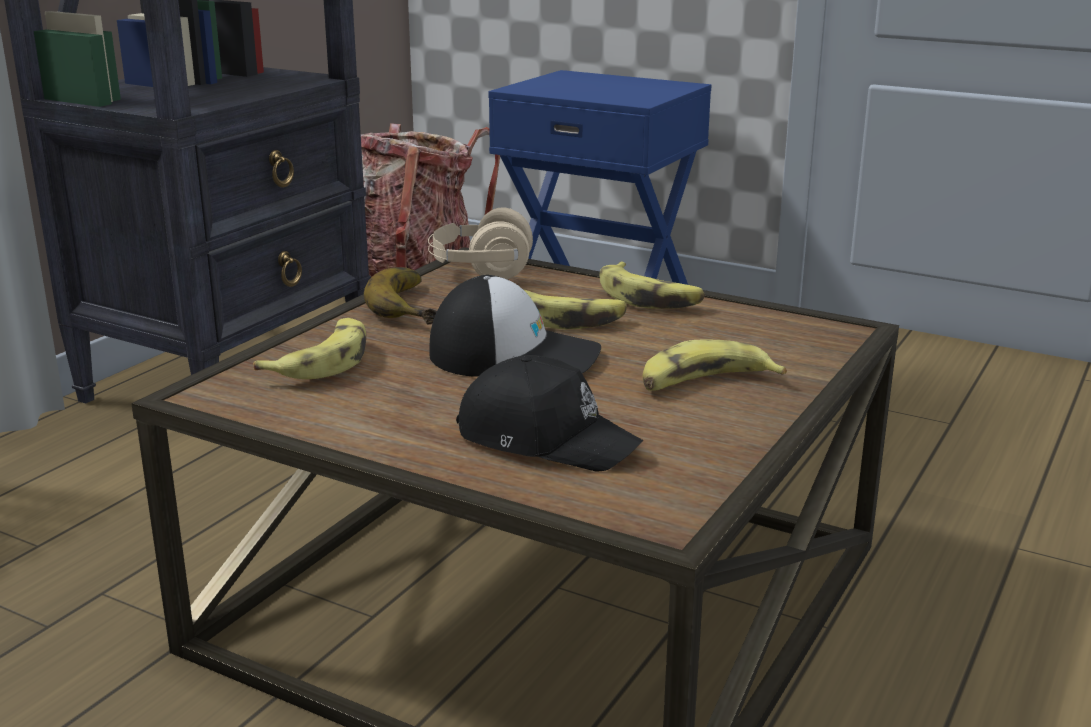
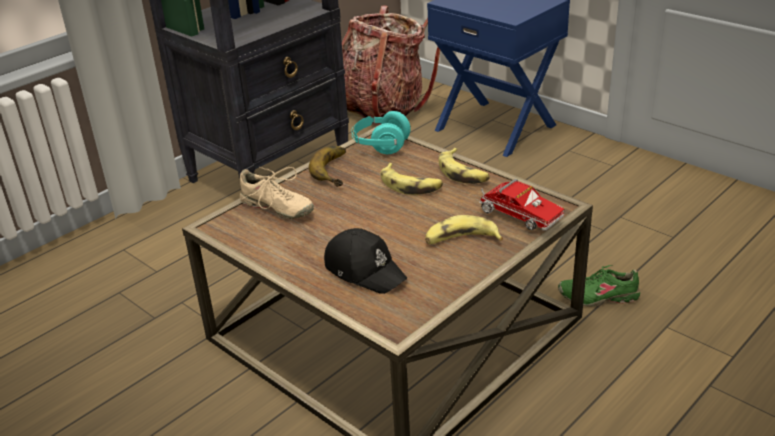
camera: 15 degrees right, 10 degrees up
banana [253,318,366,379] -> beige shoe [240,167,314,219]
beige headphones [428,208,533,280] -> turquoise headphones [351,111,411,154]
cap [430,275,601,377] -> none
none -> toy truck [479,179,565,231]
none -> green shoe [558,265,640,307]

